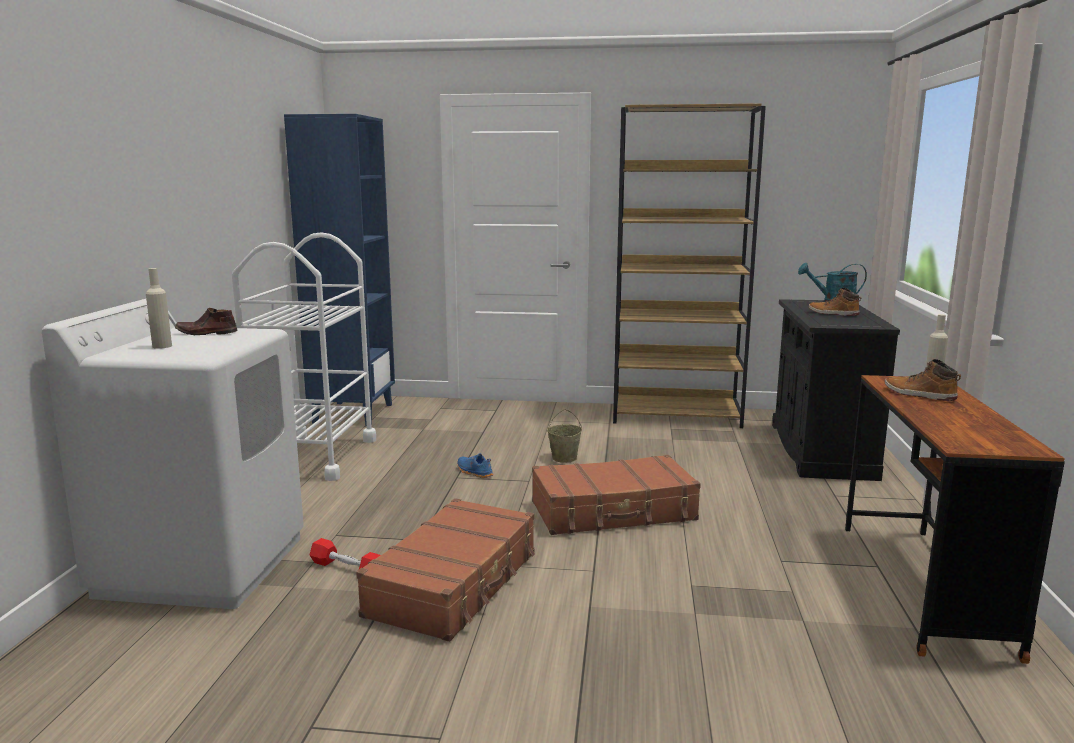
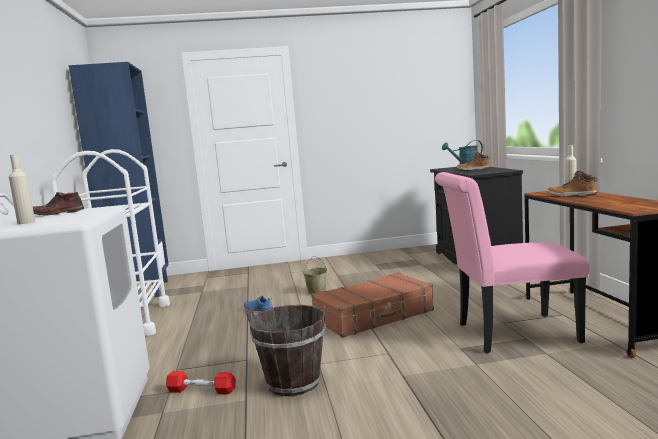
camera: 15 degrees left, 5 degrees down
brown suitcase [356,498,535,642] -> brown bucket [246,305,326,396]
brown bookcase [613,103,766,428] -> none
none -> pink chair [435,172,590,353]

